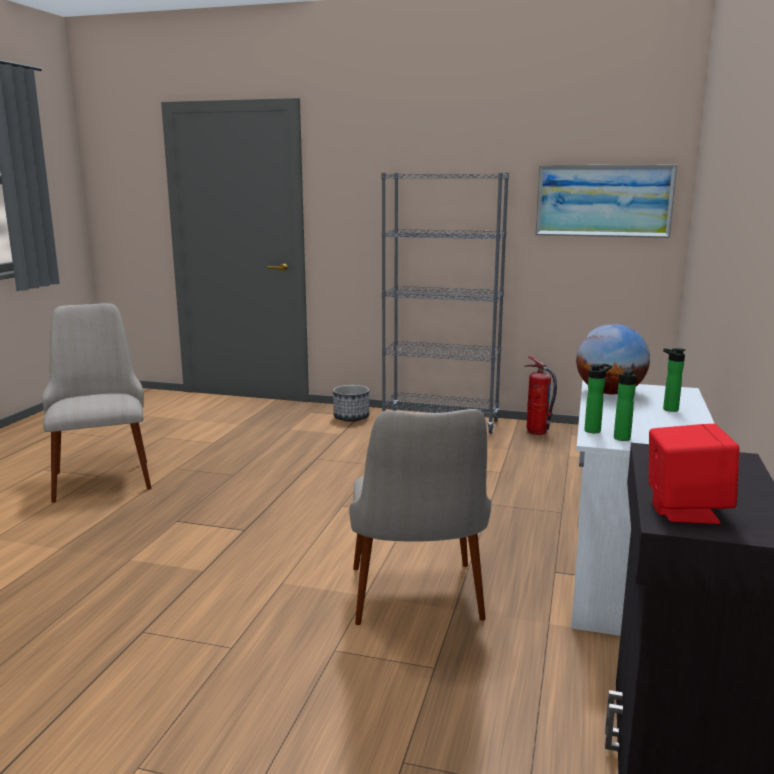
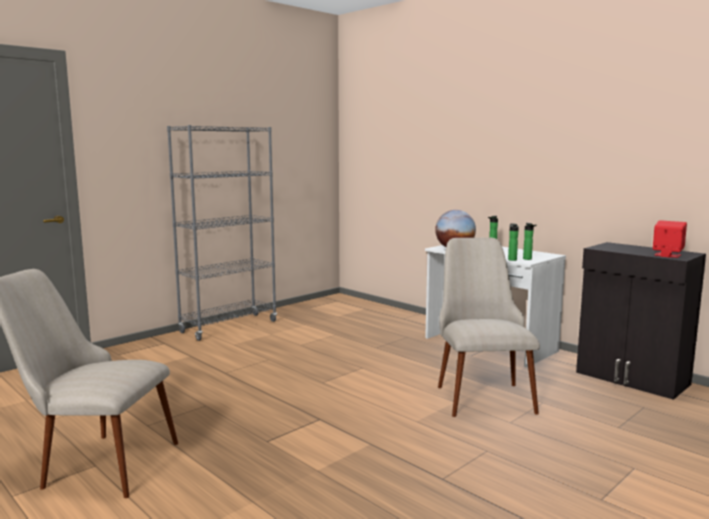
camera: 60 degrees left, 5 degrees down
planter [333,385,369,422] -> none
beige chair [349,409,491,625] -> beige chair turned 120 degrees counterclockwise [438,237,540,417]
fire extinguisher [524,356,557,435] -> none
picture [535,165,677,238] -> none

